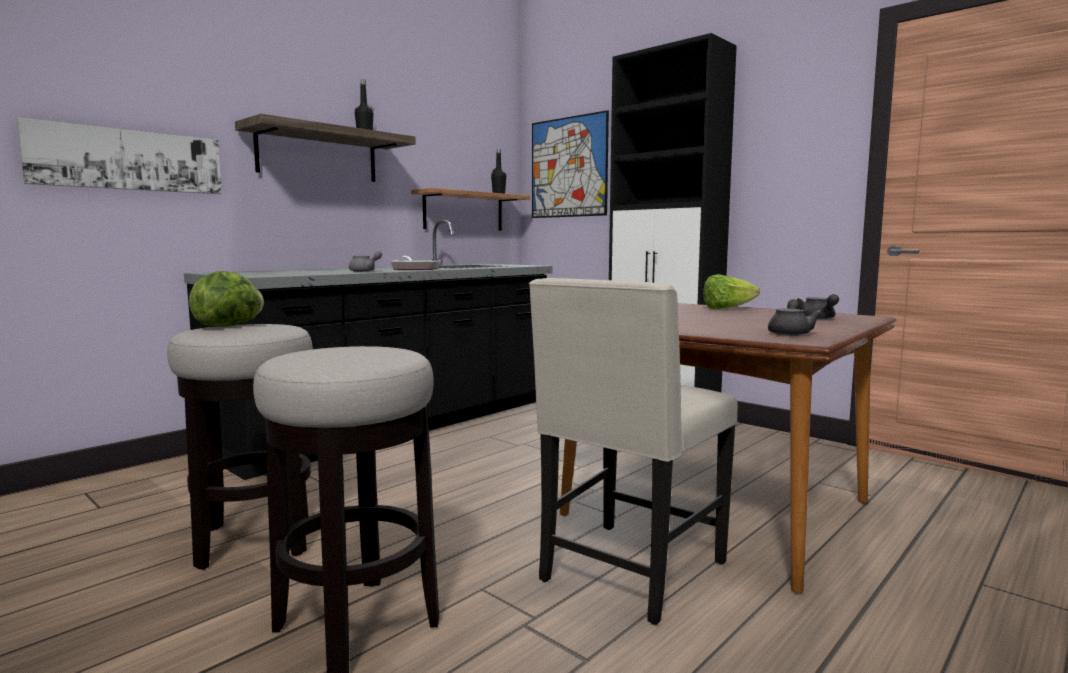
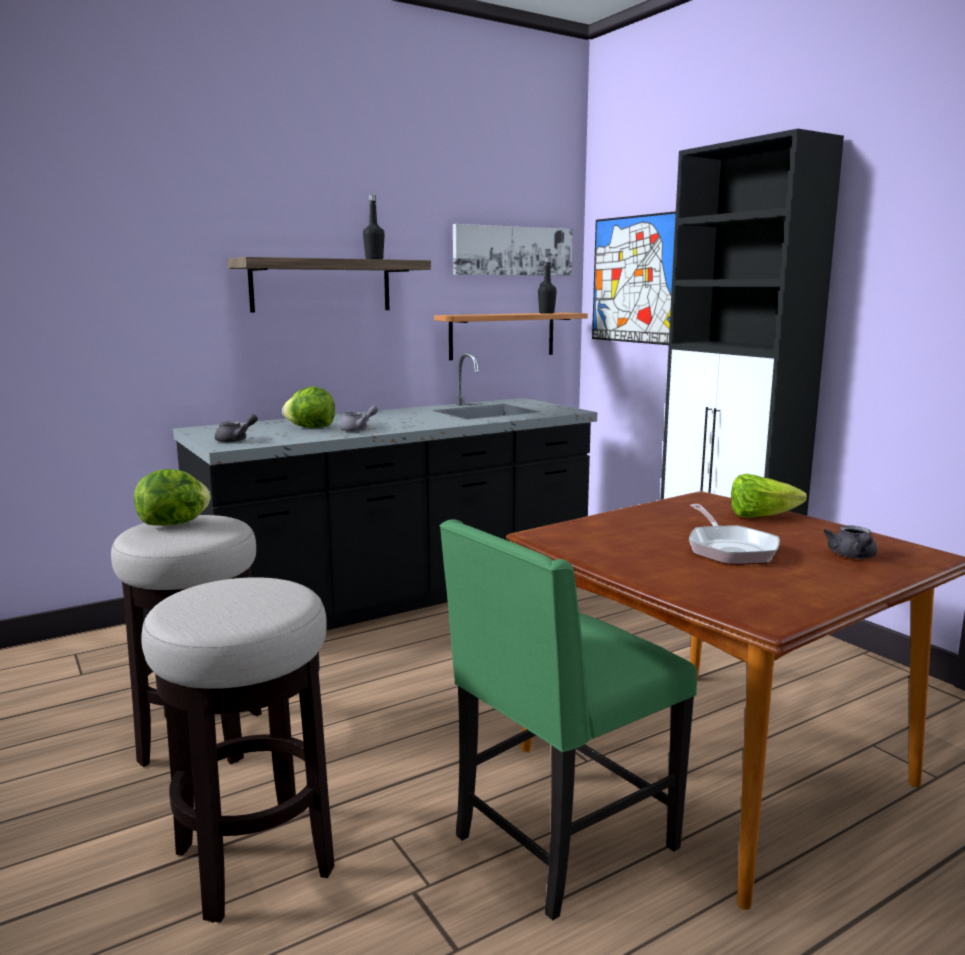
camera: 15 degrees right, 5 degrees up
picture [17,118,222,194] -> picture moved to [453,224,573,276]
frying pan [390,256,441,270] -> frying pan moved to [689,504,780,565]
beige chair [529,278,738,625] -> green chair [440,519,697,921]
grey teapot [768,299,822,336] -> grey teapot moved to [215,414,258,443]
none -> lettuce [282,387,335,428]

